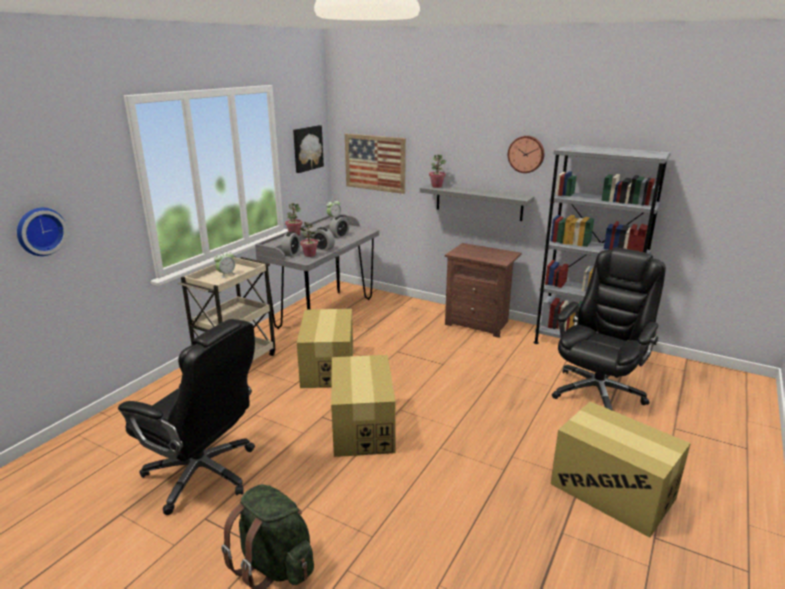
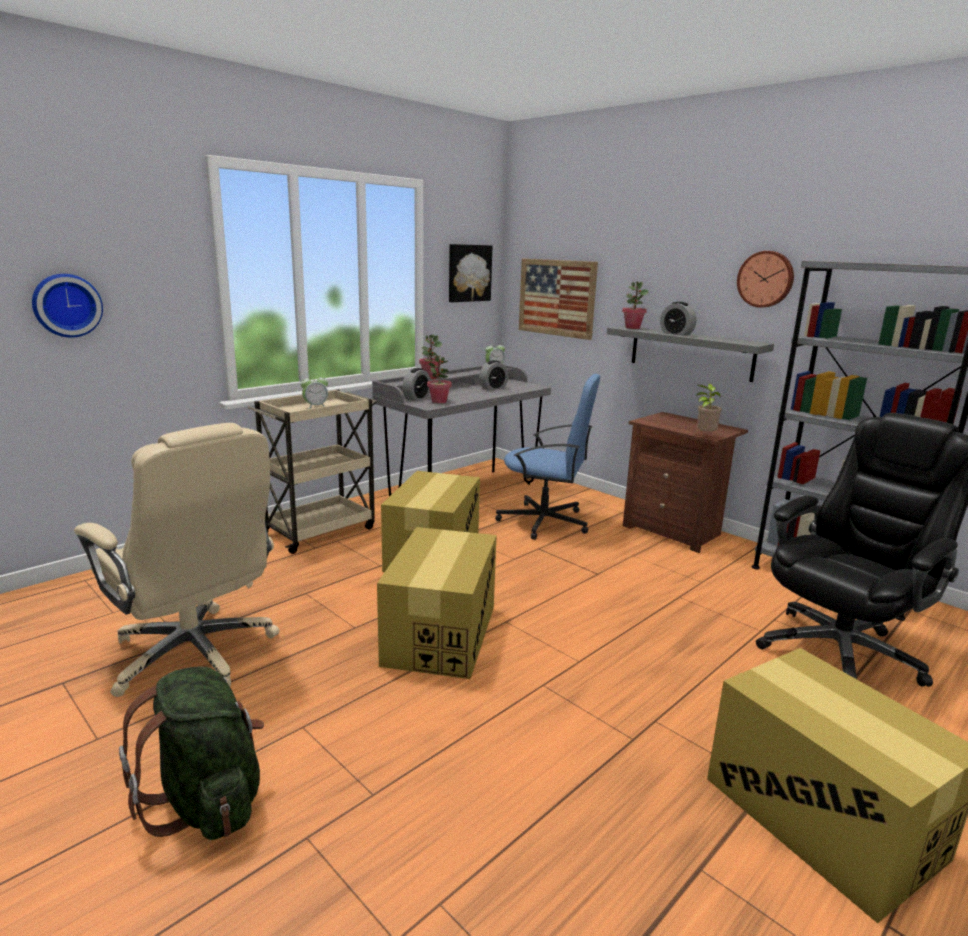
camera: 15 degrees right, 5 degrees down
black office chair [118,319,255,515] -> beige office chair [74,423,280,697]
alarm clock [311,227,335,251] -> alarm clock moved to [660,302,696,336]
none -> blue office chair [495,374,600,540]
none -> potted plant [693,384,722,433]

